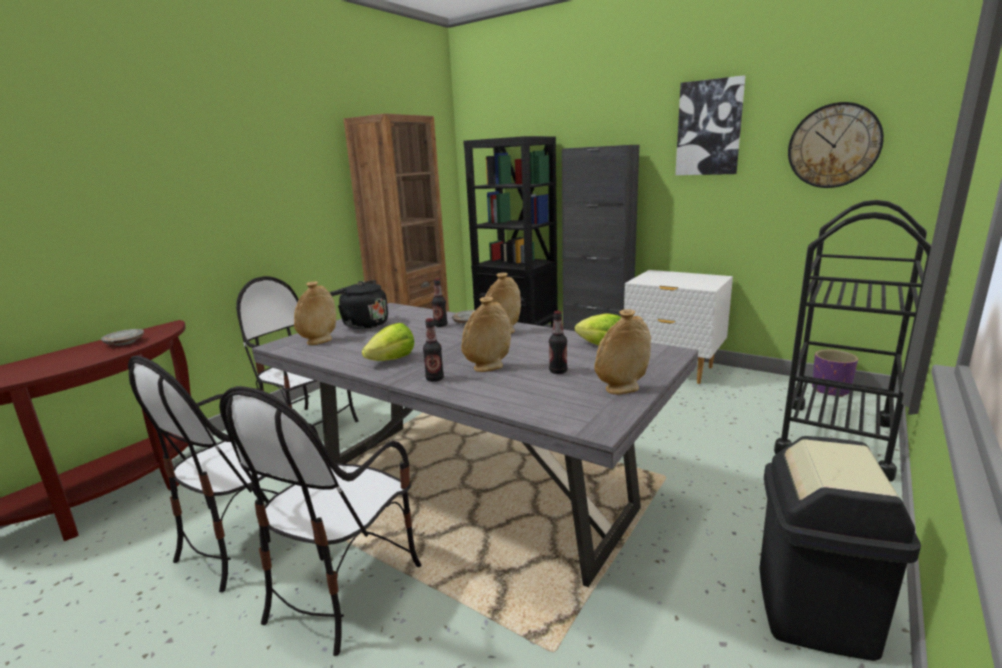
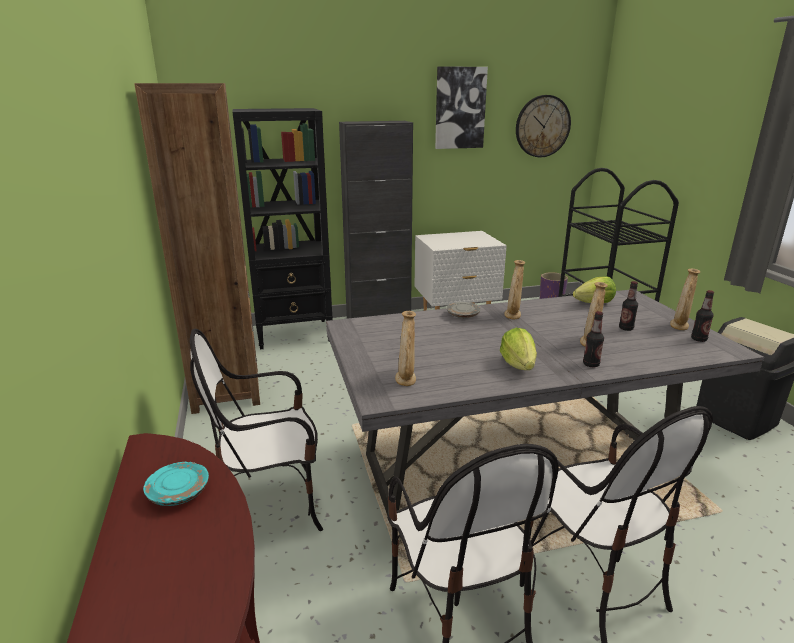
camera: 50 degrees left, 5 degrees up
grey plate [101,329,144,346] -> turquoise plate [143,462,209,506]
black kettle [330,280,388,329] -> none
bottle [432,278,447,327] -> bottle moved to [691,290,714,342]

